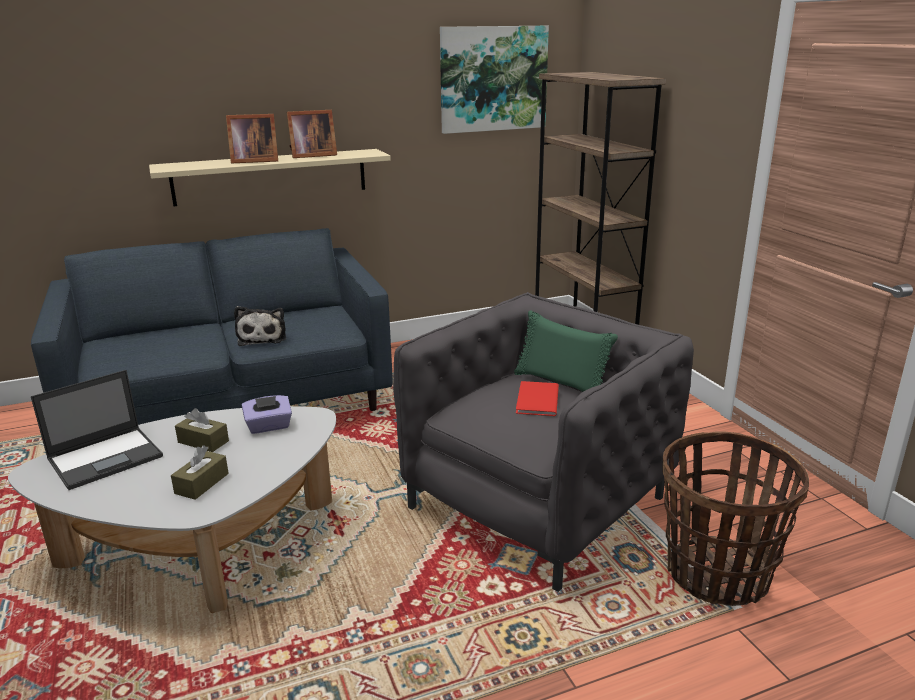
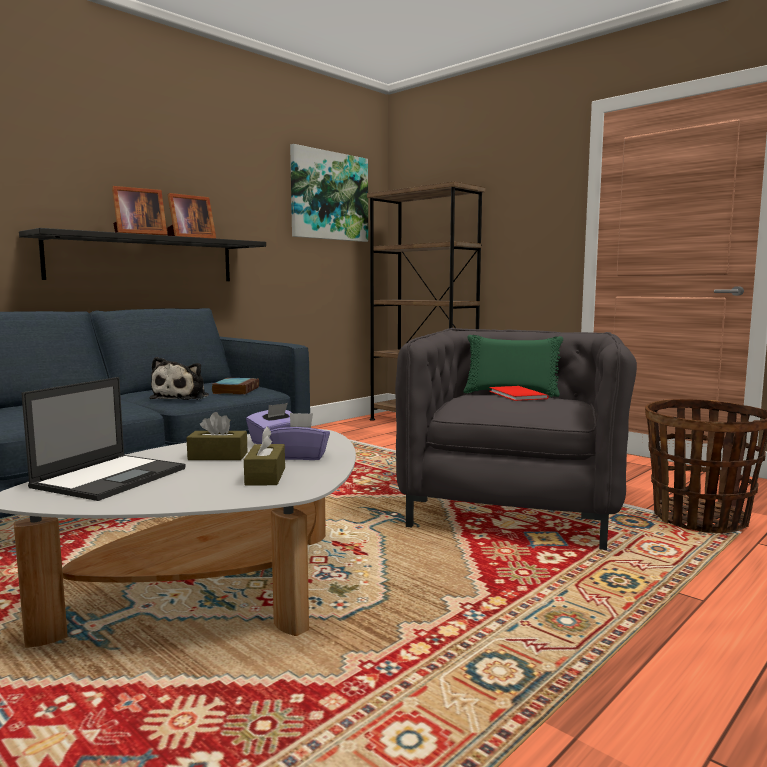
camera: 25 degrees left, 15 degrees down
beige shelf [149,149,391,206] -> black shelf [19,228,266,281]
plush toy [234,306,286,346] -> plush toy turned 45 degrees clockwise [149,357,209,400]
none -> book [212,378,259,394]
none -> purple tissue box [270,413,330,460]

